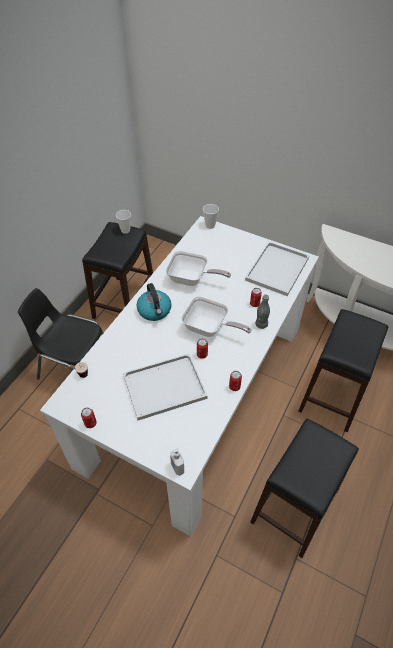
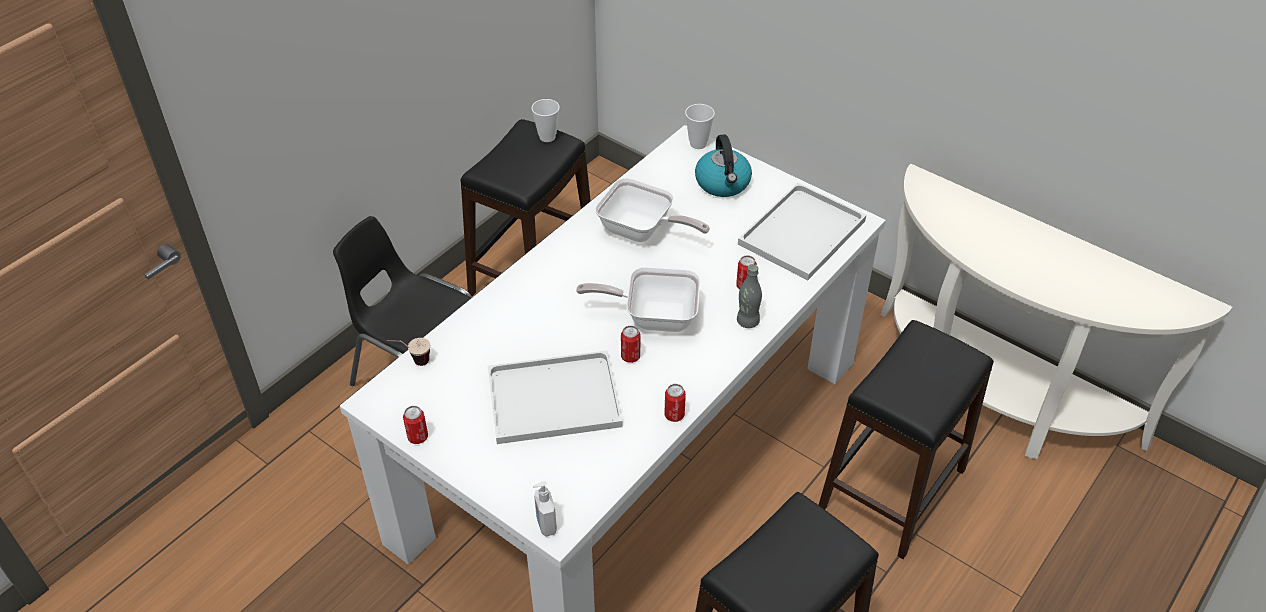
camera: 10 degrees right, 5 degrees down
kettle [137,283,171,321] -> kettle moved to [695,134,752,197]
frying pan [181,296,252,337] -> frying pan turned 150 degrees clockwise [576,267,700,332]

